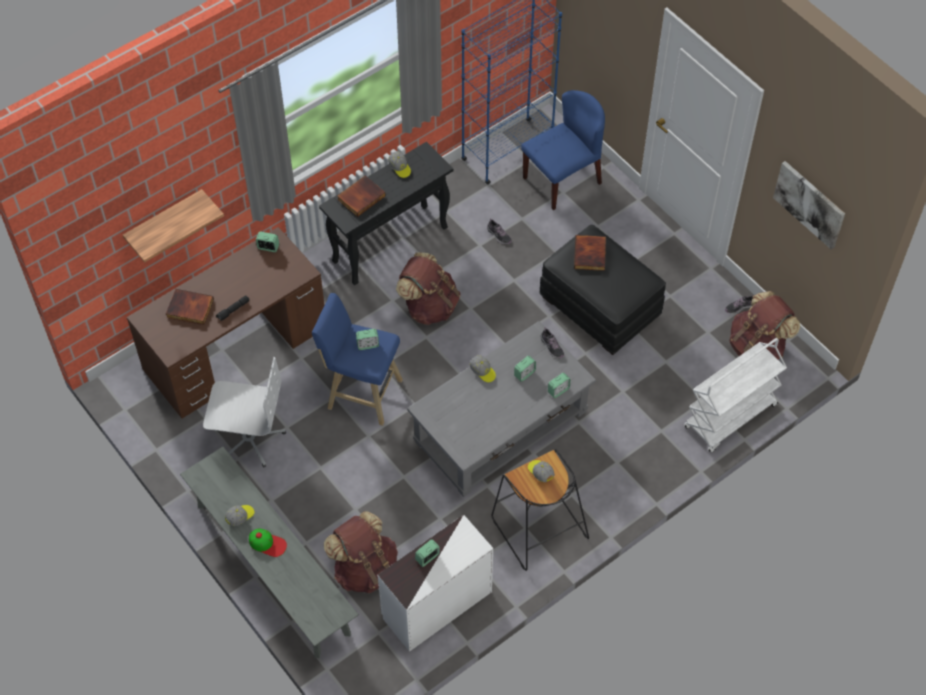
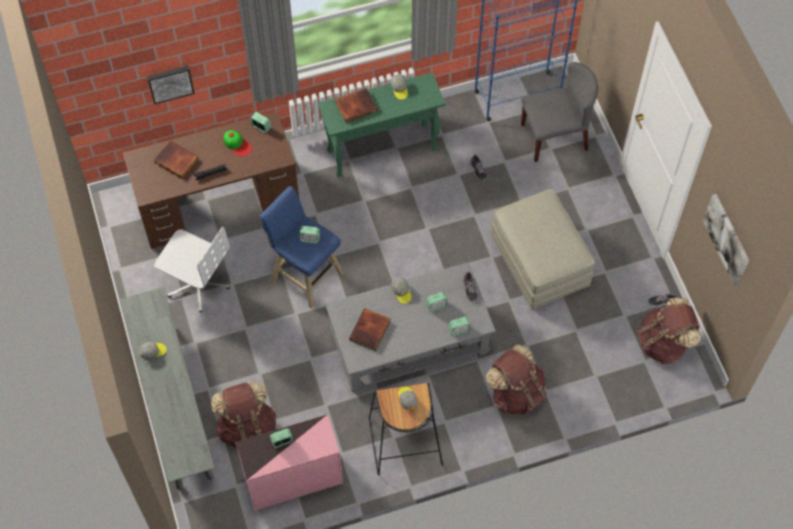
camera: 20 degrees right, 5 degrees up
shelf [123,189,224,263] -> picture [147,66,195,104]
cap [249,529,287,557] -> cap moved to [224,130,252,157]
black console table [319,142,453,285] -> green console table [318,72,445,177]
white dresser [377,515,493,652] -> pink dresser [235,414,343,511]
brown backpack [396,252,461,325] -> brown backpack moved to [486,345,546,414]
blue chair [521,90,605,210] -> grey chair [521,62,598,162]
black ottoman [539,225,666,355] -> beige ottoman [490,189,595,310]
book [574,235,606,271] -> book moved to [349,308,391,351]
white cart [684,338,787,453] -> none

